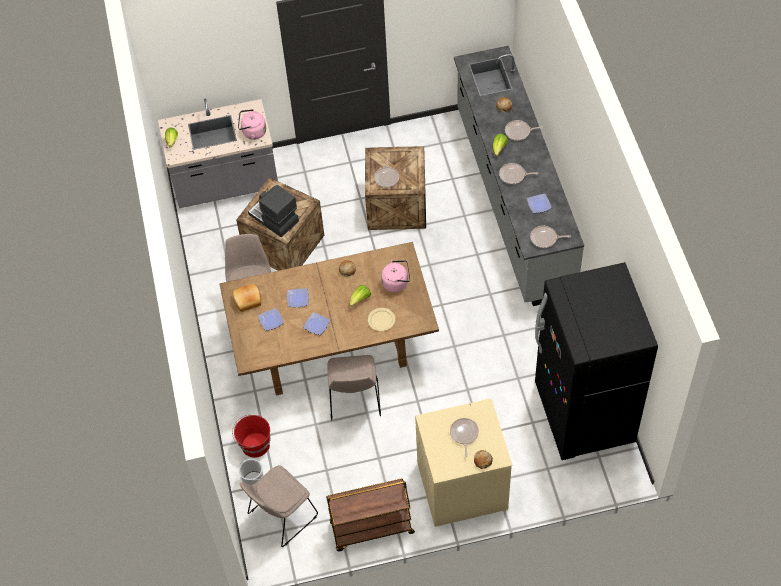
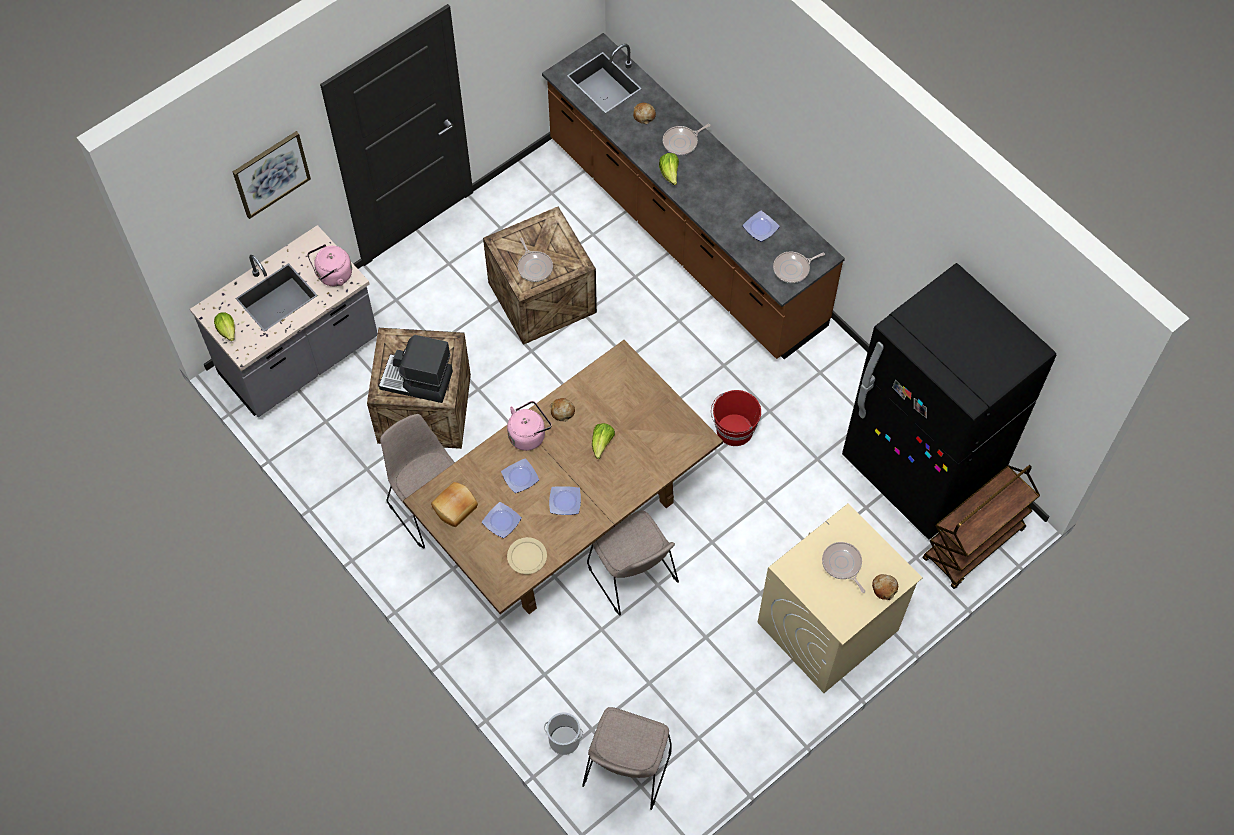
camera: 30 degrees left, 5 degrees up
red bucket [232,415,270,458] -> red bucket moved to [711,390,761,446]
brown cart [326,478,415,551] -> brown cart moved to [923,465,1040,589]
beige plate [368,308,395,331] -> beige plate moved to [507,537,547,574]
pink kettle [381,259,410,292] -> pink kettle moved to [507,401,552,451]
grey counter [454,46,584,306] -> brown counter [542,33,845,359]
frying pan [499,163,538,184] -> none
none -> picture [233,131,311,219]

